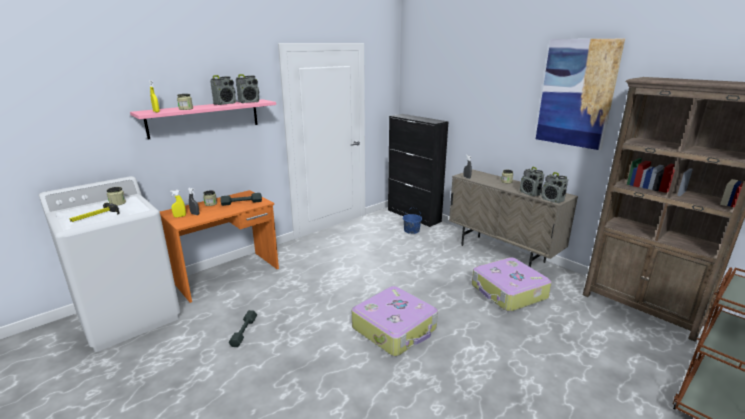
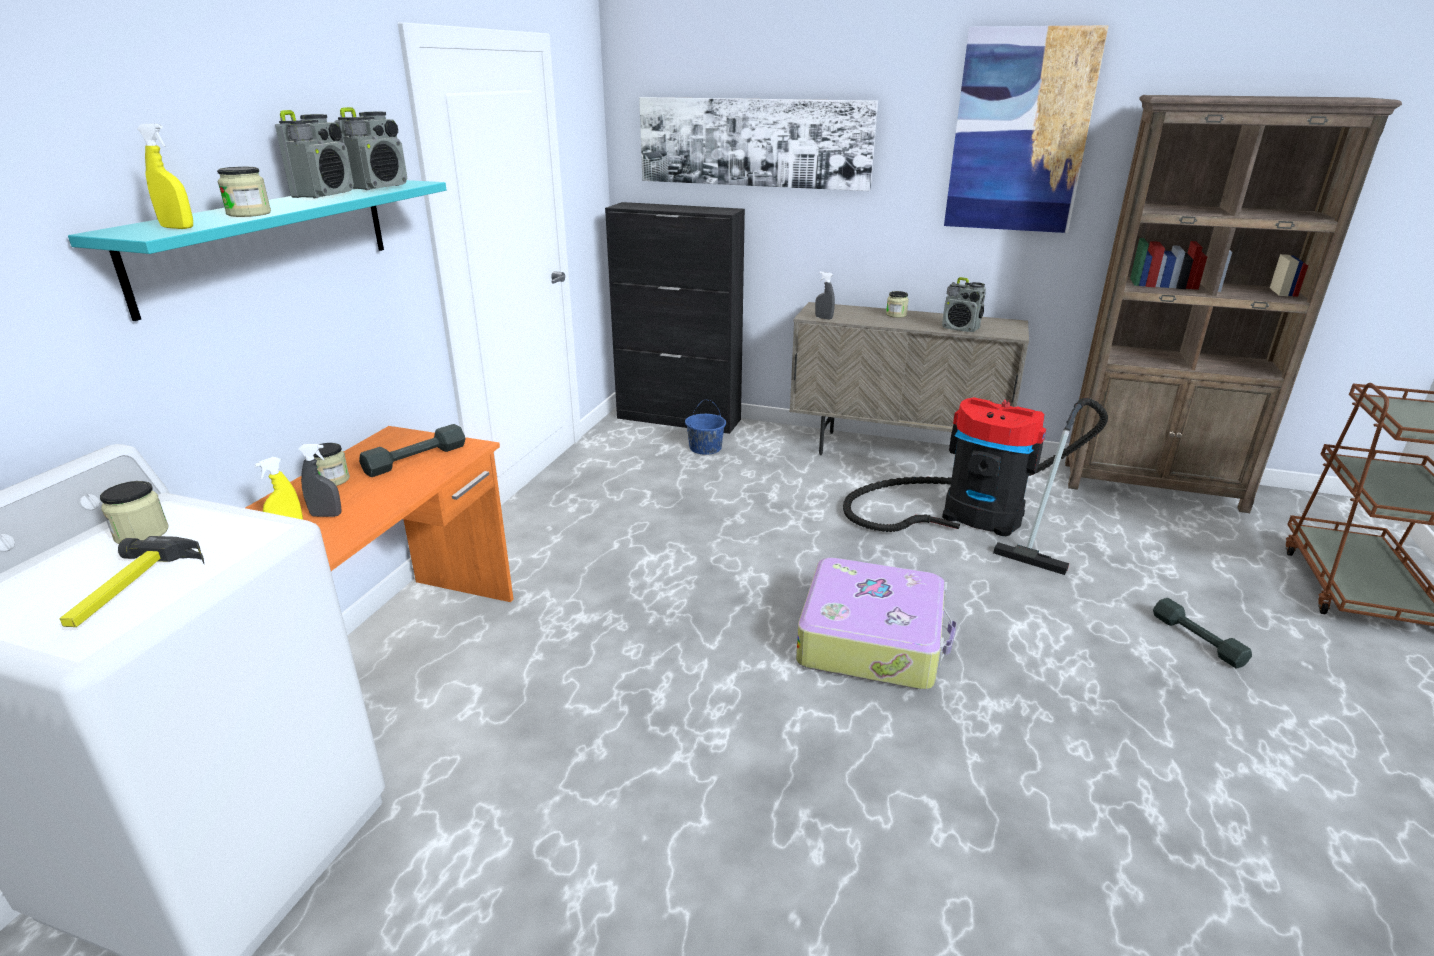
camera: 30 degrees left, 5 degrees up
pink shelf [130,99,276,140] -> turquoise shelf [68,180,447,321]
grey dumbbell [229,310,257,347] -> grey dumbbell moved to [1153,598,1252,669]
suitcase [472,257,552,312] -> vacuum cleaner [843,397,1108,575]
radio [541,172,568,203] -> none
none -> picture [639,97,878,191]

